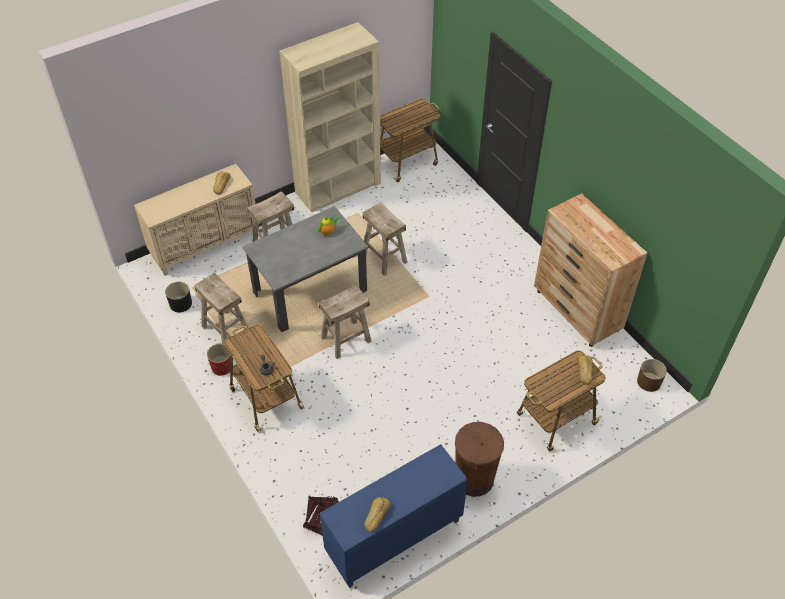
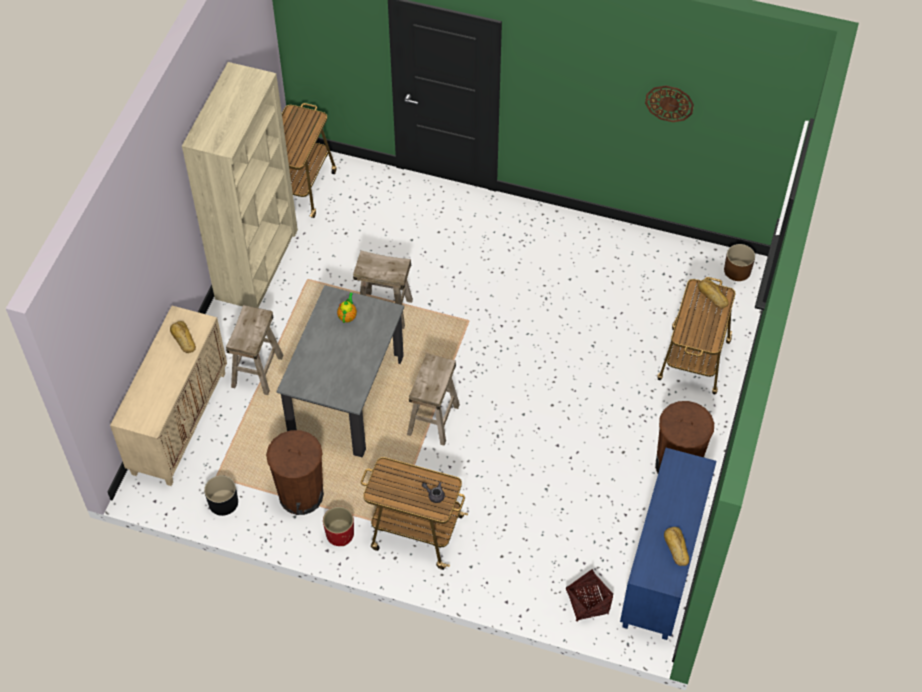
camera: 40 degrees left, 5 degrees up
beige stool [194,273,248,344] -> brown trash can [266,430,324,515]
brown dresser [534,193,647,347] -> none
none -> wall clock [645,85,694,122]

